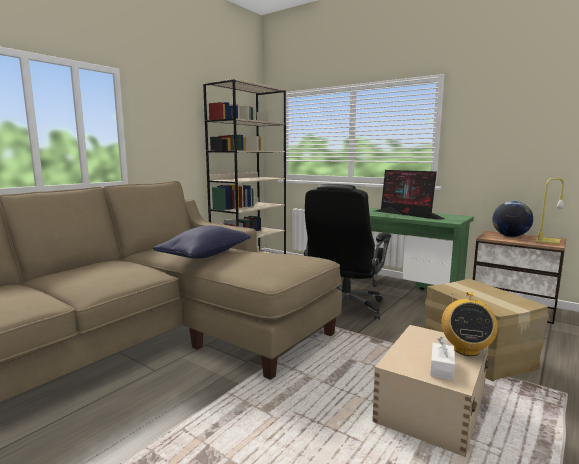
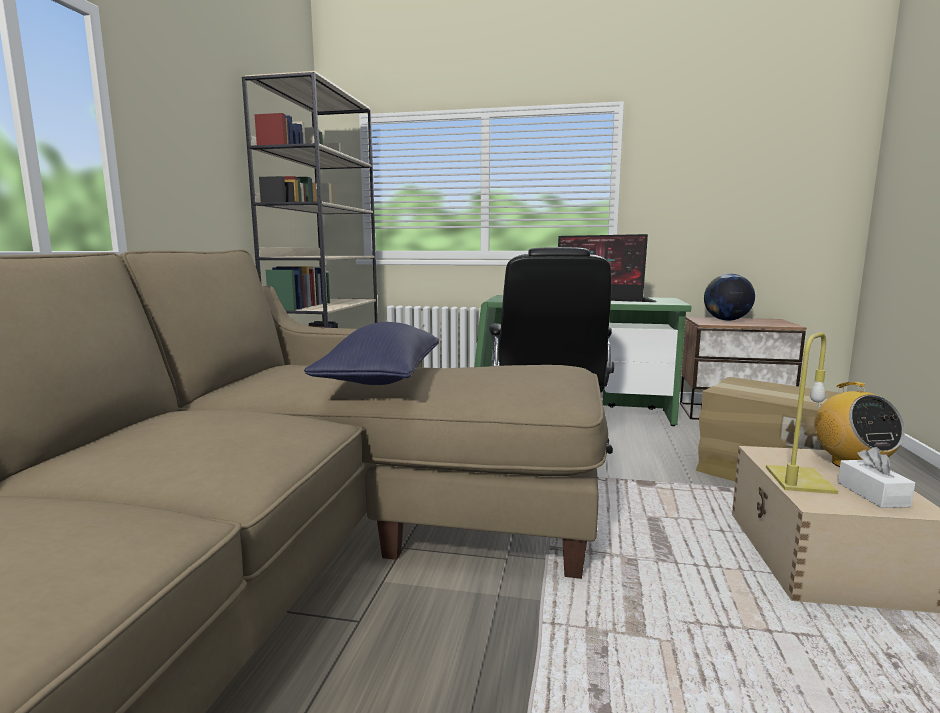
camera: 25 degrees left, 0 degrees up
yellow table lamp [536,178,564,245] -> yellow table lamp moved to [766,332,838,494]

